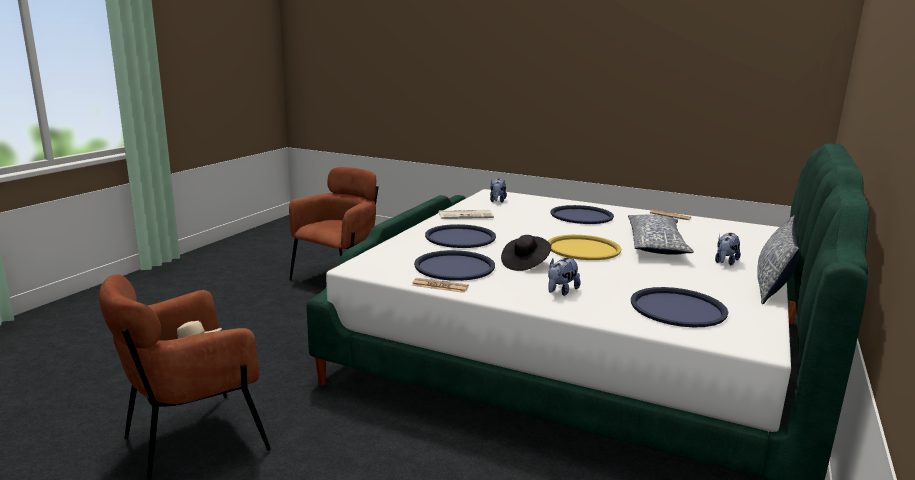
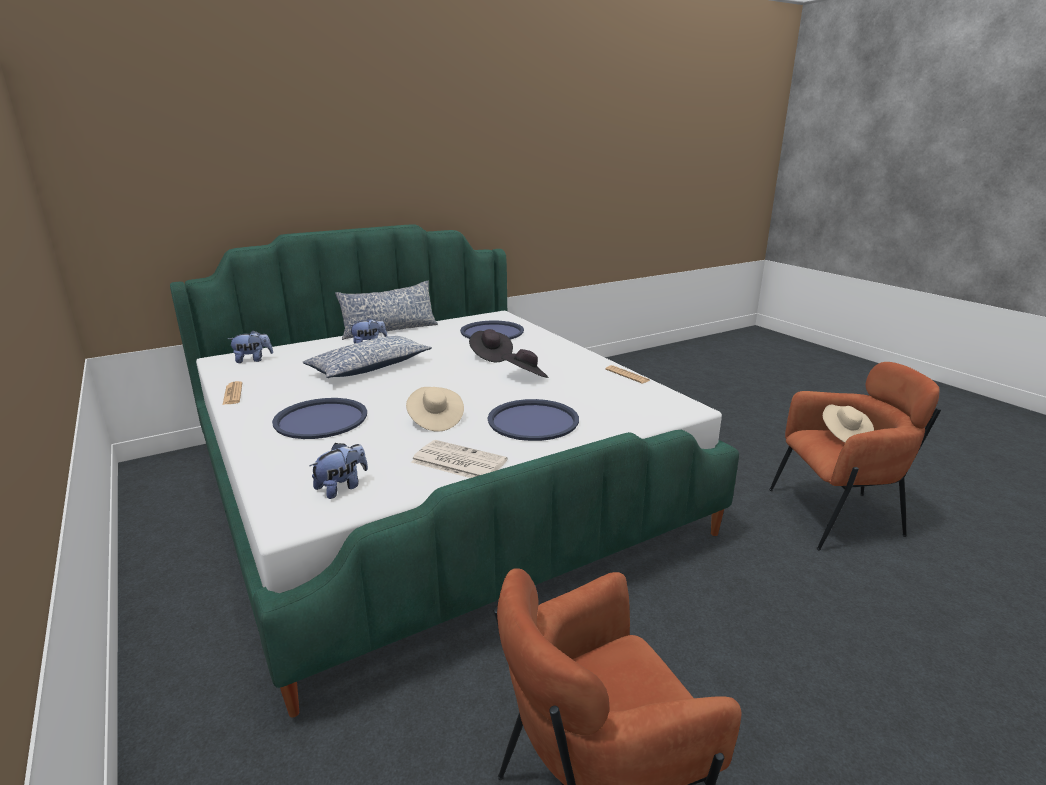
camera: 145 degrees left, 5 degrees up
blue tray [414,250,495,281] -> none
yellow tray [548,235,621,260] -> none
plush toy [548,258,580,296] -> plush toy moved to [228,330,273,363]
none -> beige hat [406,387,464,432]
none -> black hat [469,329,513,363]

